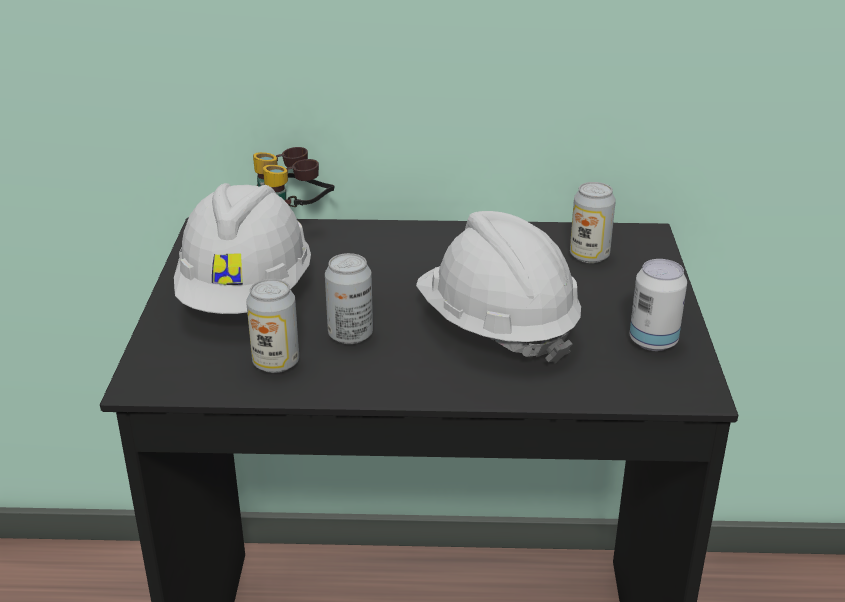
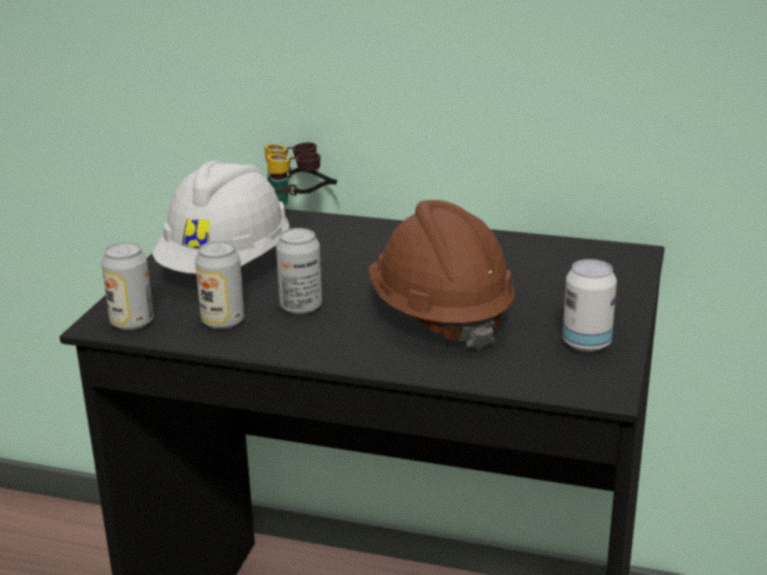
camera: 15 degrees right, 5 degrees down
white hard hat [416,211,581,364] -> brown hard hat [368,200,515,351]
can [570,182,616,263] -> can moved to [101,242,154,330]

